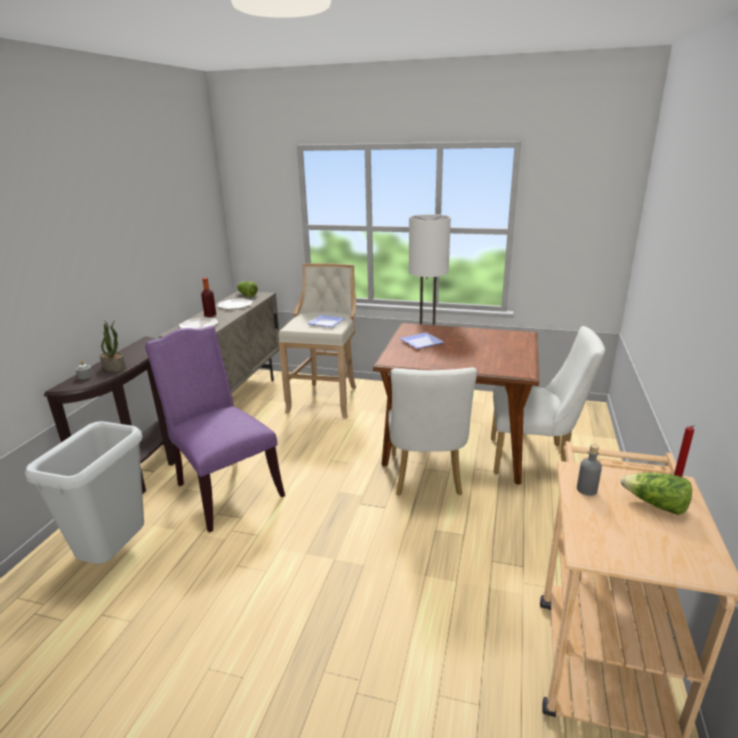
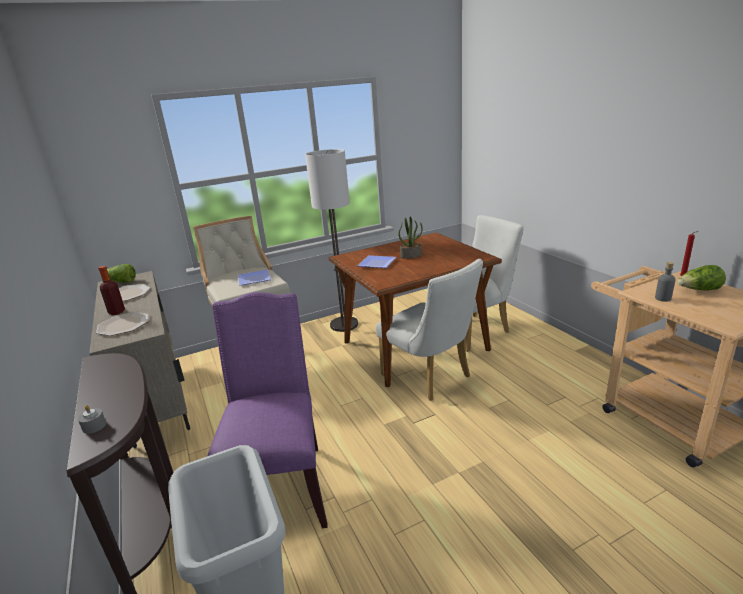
camera: 40 degrees left, 0 degrees up
potted plant [100,320,126,372] -> potted plant moved to [398,216,423,259]
purple chair [145,326,285,533] -> purple chair turned 75 degrees clockwise [207,292,328,528]

